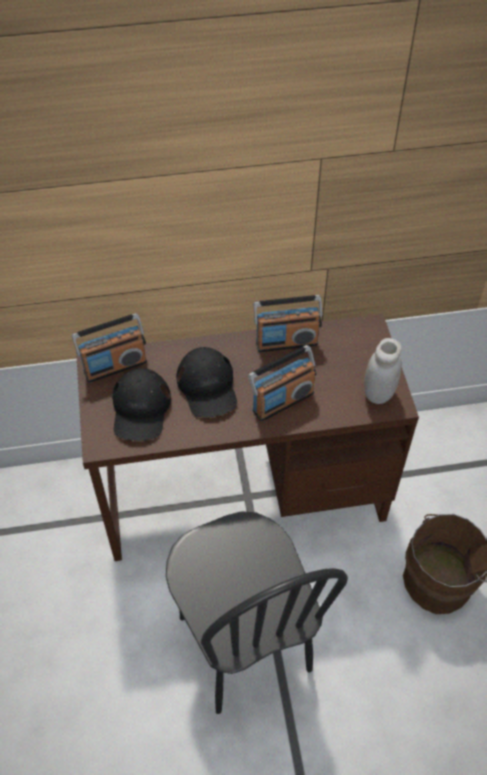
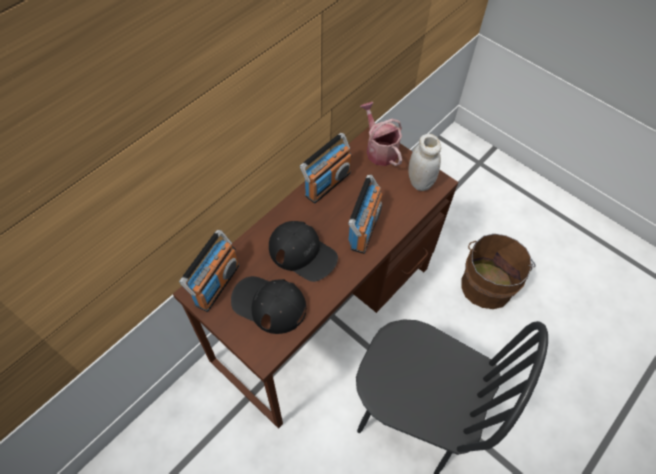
camera: 40 degrees left, 5 degrees up
black cap [112,368,171,441] -> black cap turned 150 degrees clockwise [231,276,306,334]
none -> watering can [360,102,402,166]

